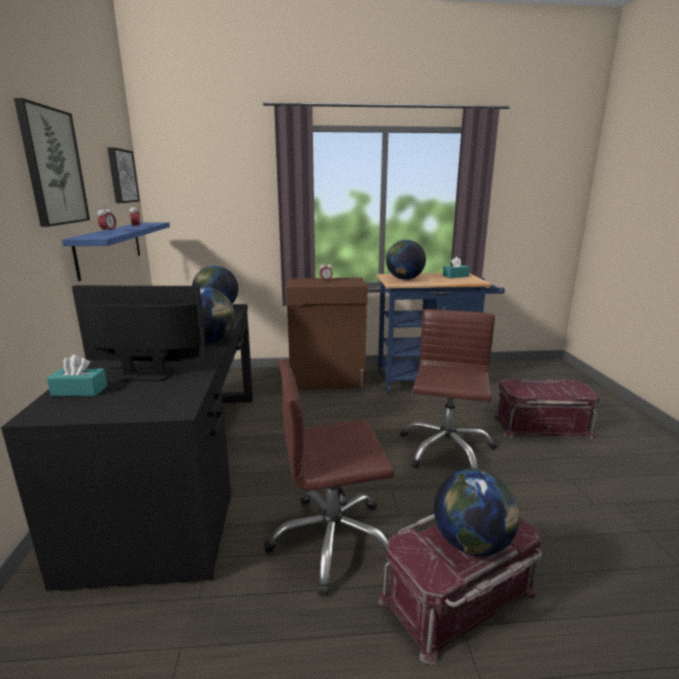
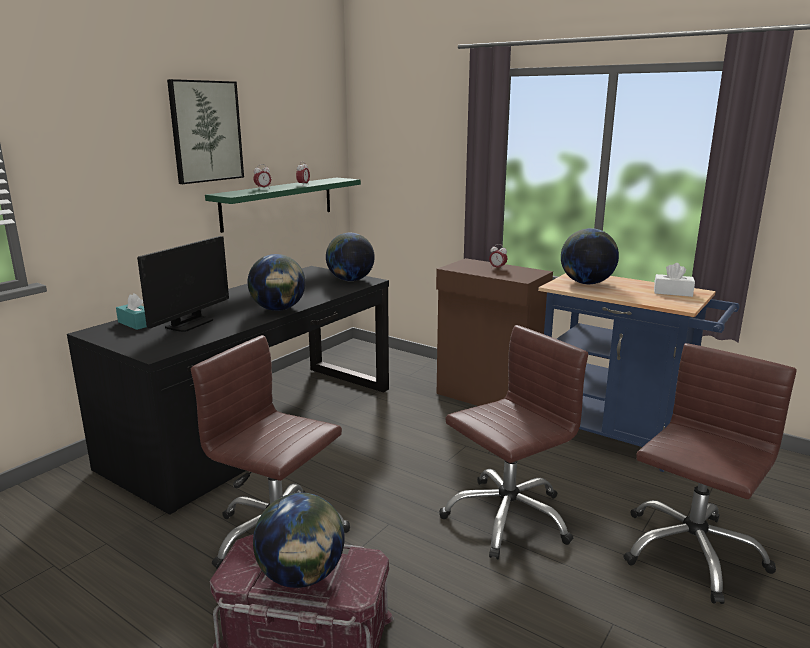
camera: 40 degrees right, 0 degrees up
blue shelf [62,222,170,281] -> green shelf [205,178,361,233]
monitor [72,285,207,381] -> monitor turned 75 degrees clockwise [137,236,229,332]
picture [107,147,140,203] -> none
turquoise tissue box [443,257,470,278] -> white tissue box [654,263,695,297]
red storage box [492,379,600,439] -> brown office chair [623,343,797,604]

